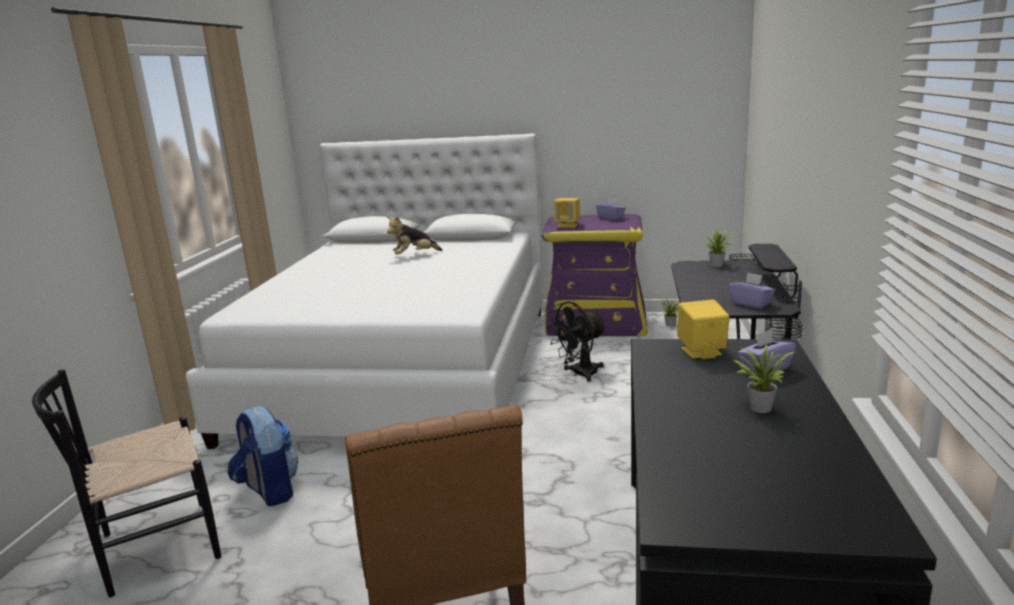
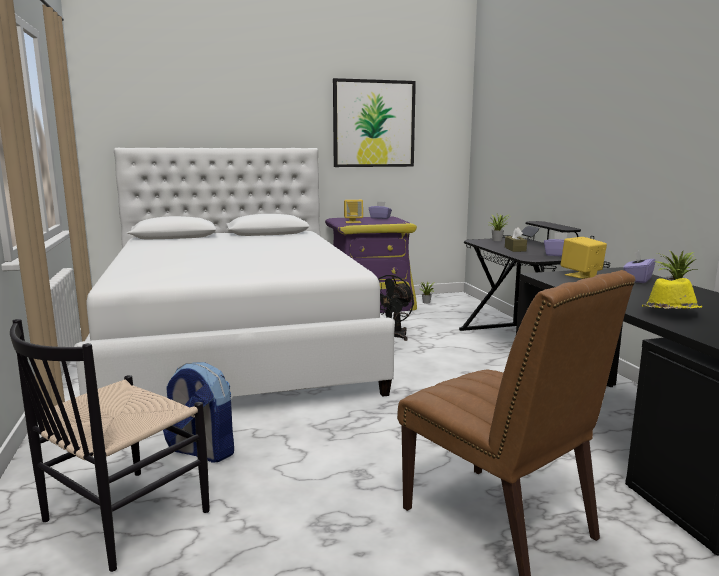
camera: 25 degrees left, 5 degrees down
plush toy [387,216,442,255] -> none
none -> picture [333,78,416,167]
none -> brown tissue box [505,227,527,252]
none -> yellow hat [642,278,702,309]

